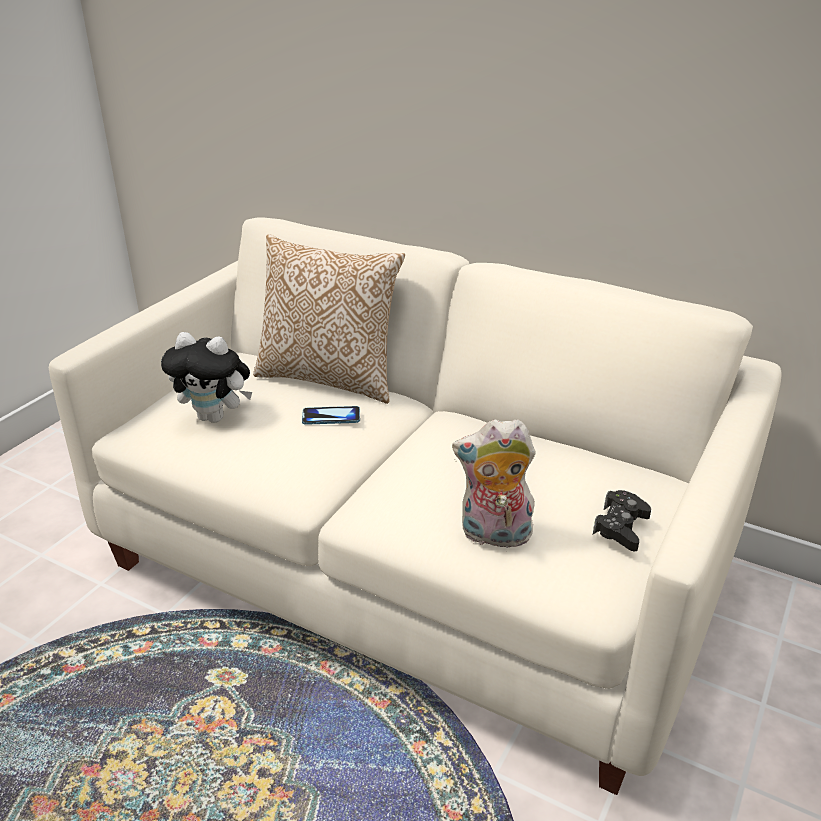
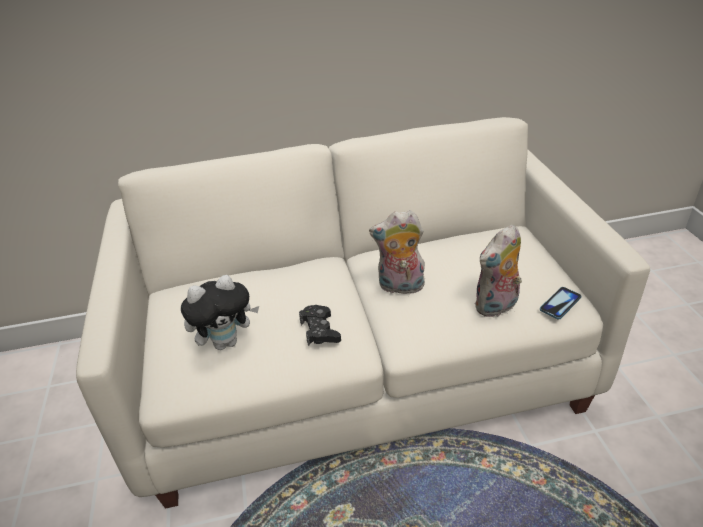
camera: 40 degrees left, 5 degrees up
pillow [253,234,405,404] -> none
phone [302,406,360,425] -> phone moved to [540,287,582,319]
black game controller [593,490,651,551] -> black game controller moved to [299,305,341,346]
none -> plush toy [369,210,426,294]

